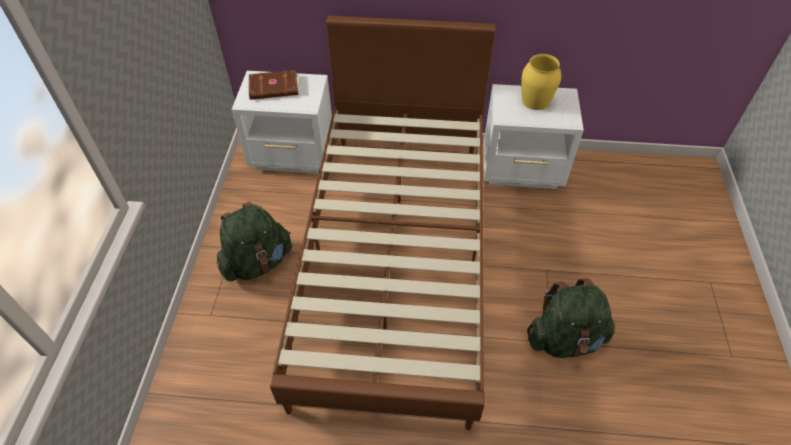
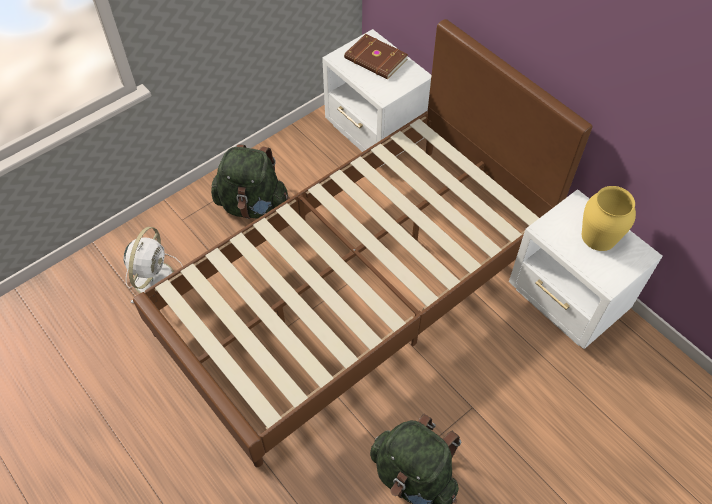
camera: 45 degrees right, 5 degrees up
none -> white fan [123,227,183,303]

